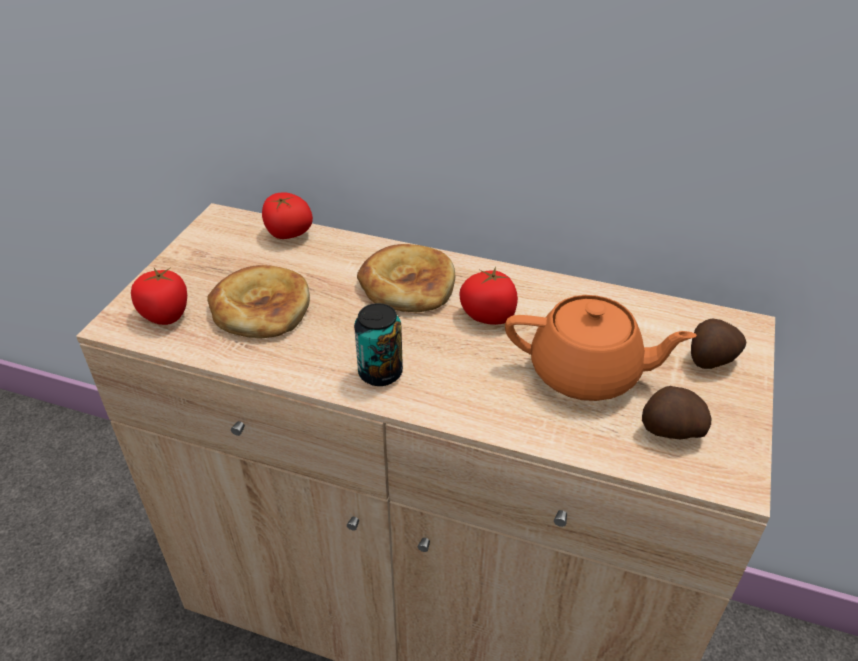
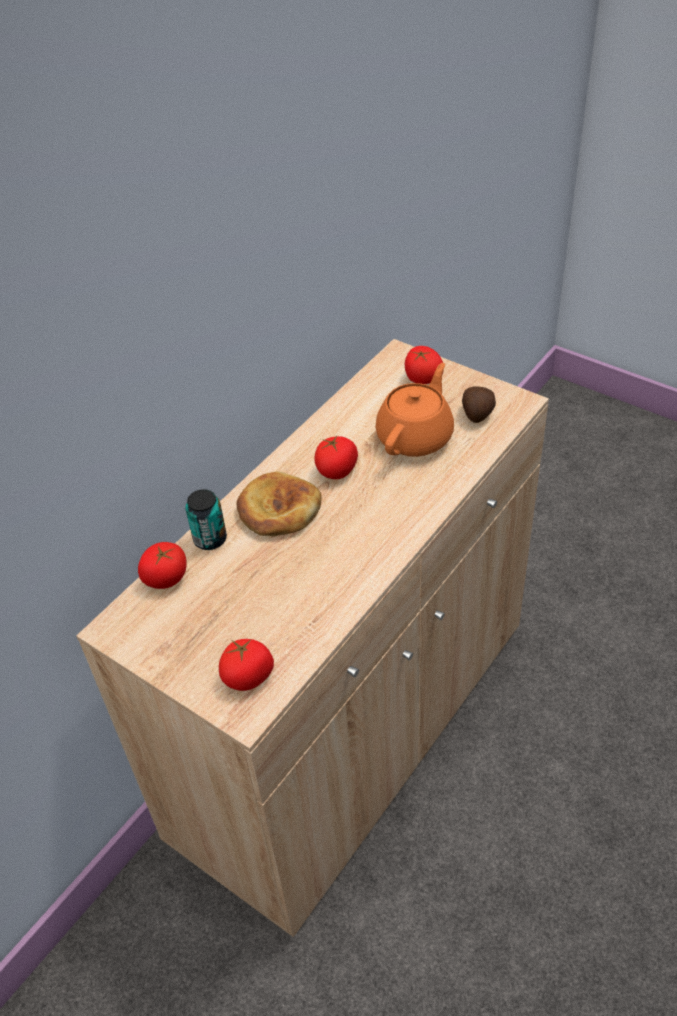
camera: 70 degrees left, 5 degrees up
bread [207,265,310,339] -> none
can [354,303,403,386] -> can moved to [185,489,227,550]
potato [691,318,746,369] -> tomato [404,346,444,384]

